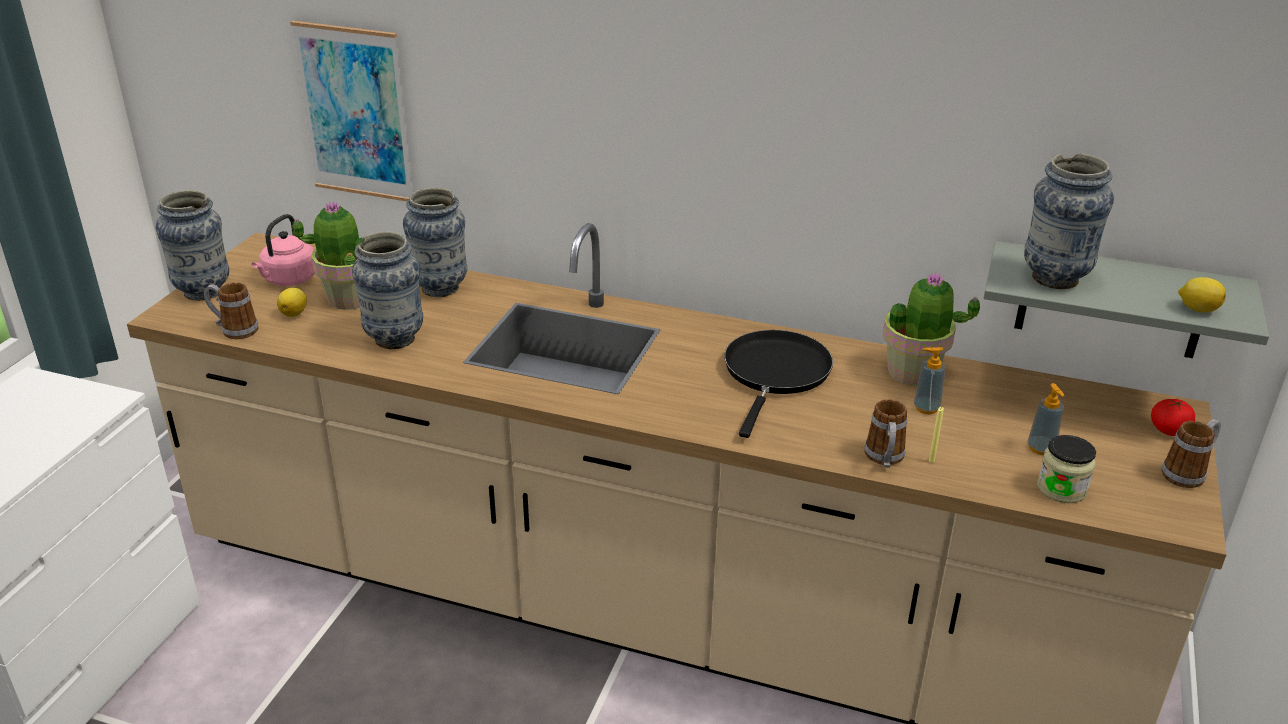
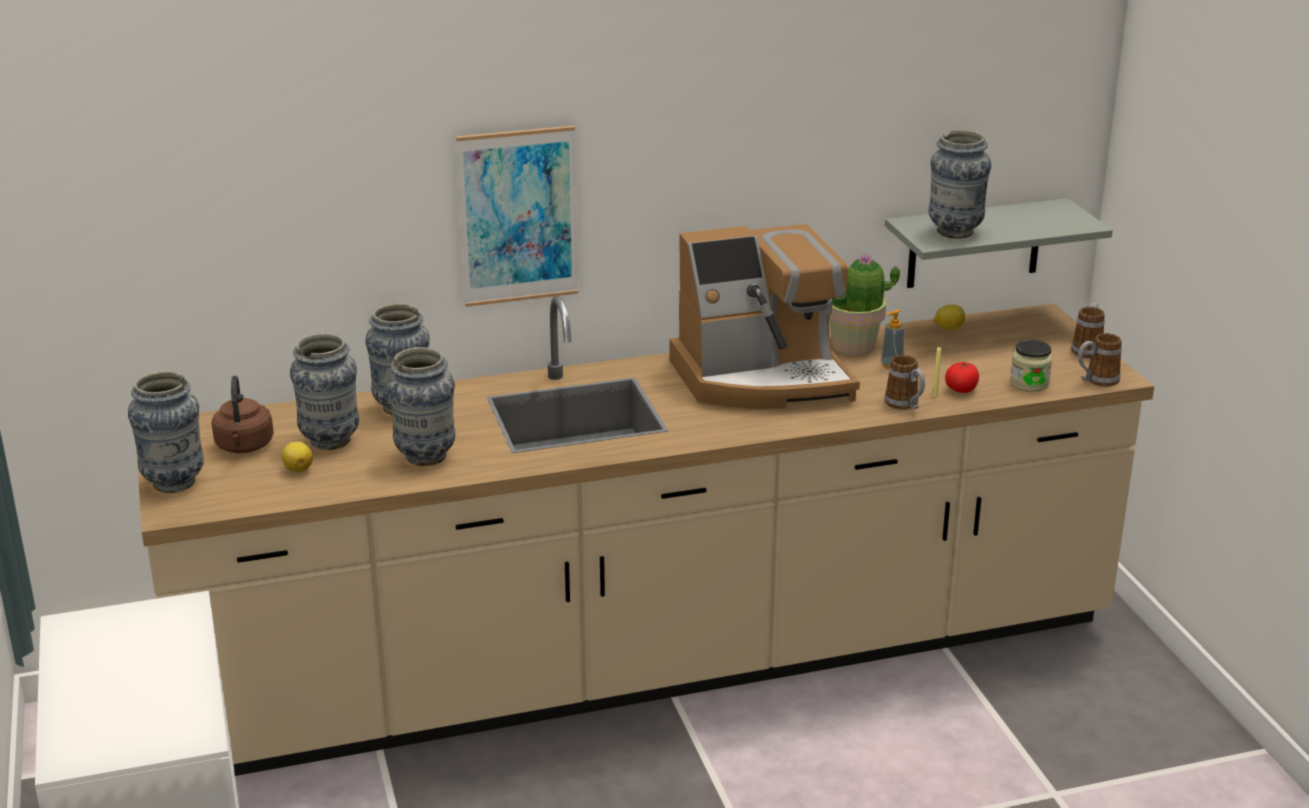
camera: 35 degrees left, 5 degrees down
mug [204,282,258,339] -> mug moved to [1078,333,1122,387]
pink kettle [251,214,315,286] -> brown kettle [212,375,274,453]
picture [290,21,412,201] -> picture moved to [456,126,578,307]
potted plant [292,201,363,310] -> vase [290,333,359,450]
black frying pan [724,330,833,438] -> coffee machine [670,224,860,409]
soap dispenser [1027,383,1064,455] -> none
tomato [1151,399,1195,436] -> tomato moved to [945,362,979,393]
lemon [1178,277,1226,313] -> lemon moved to [933,304,965,330]

